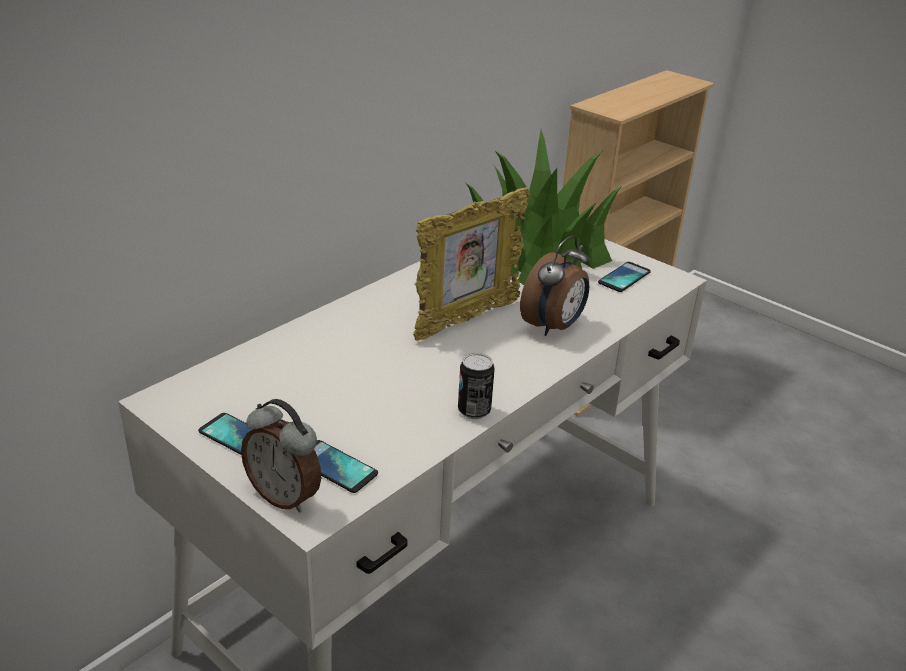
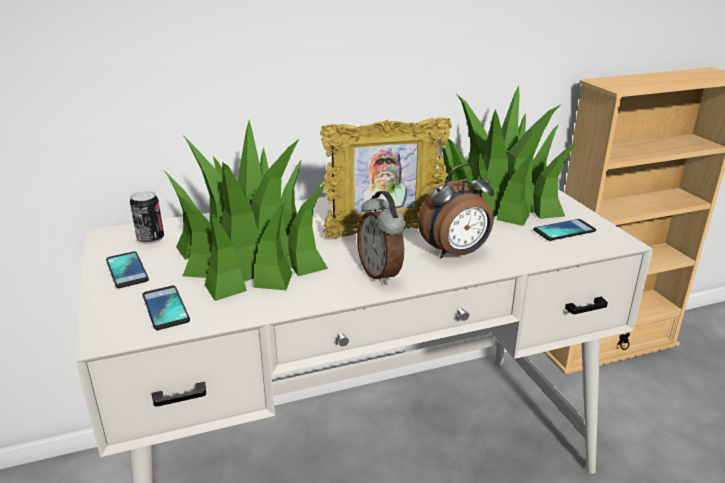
camera: 30 degrees right, 5 degrees down
alarm clock [241,399,321,513] -> alarm clock moved to [357,191,406,285]
can [458,353,495,419] -> can moved to [130,191,164,244]
none -> potted plant [165,120,328,301]

